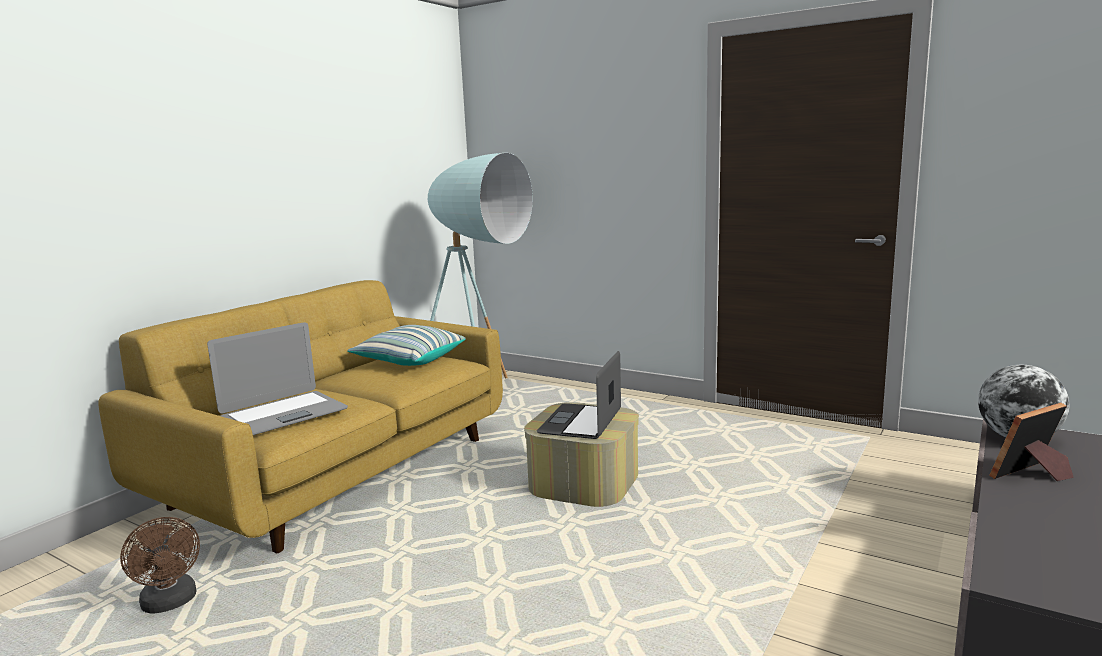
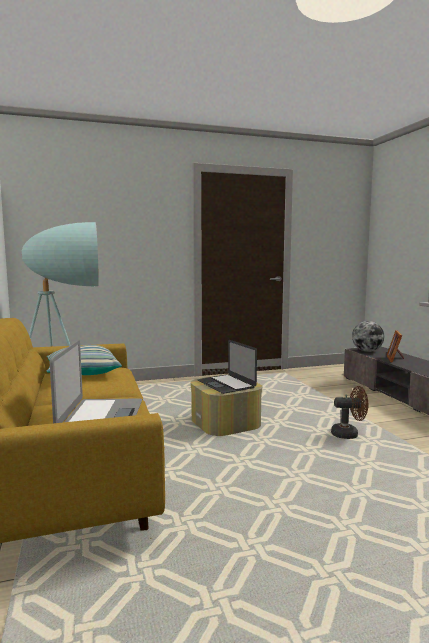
camera: 50 degrees left, 5 degrees down
brown fan [120,517,200,613] -> brown fan moved to [331,386,368,439]

